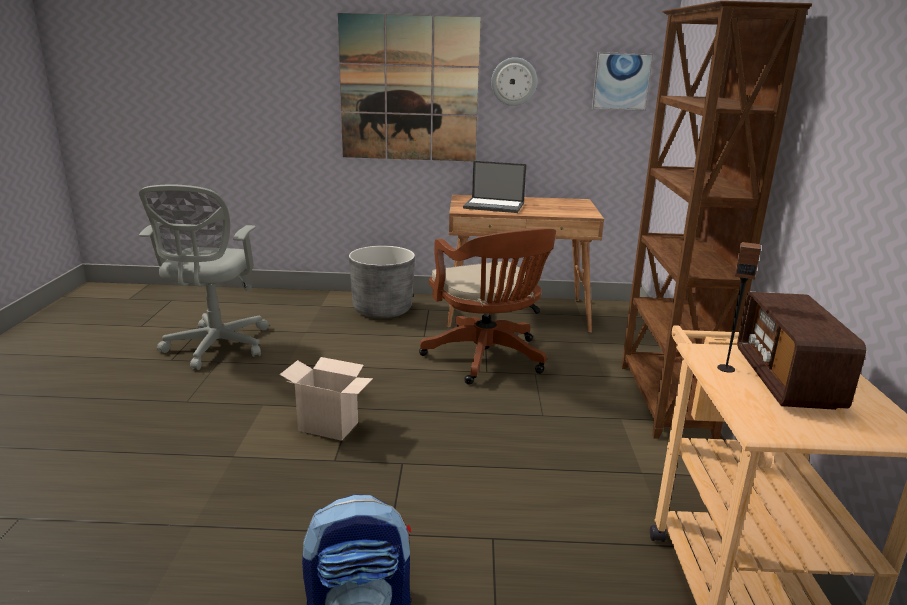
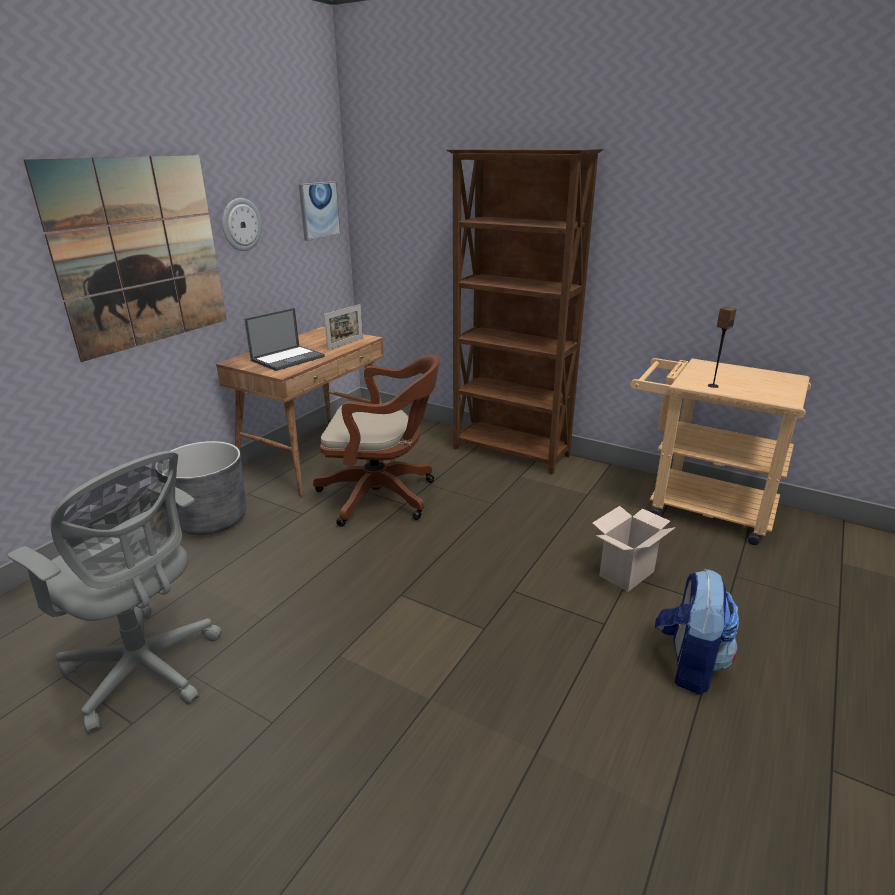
camera: 60 degrees left, 5 degrees up
cardboard box [280,357,373,441] -> cardboard box moved to [592,506,676,592]
radio [737,292,866,410] -> none
none -> picture frame [324,304,363,350]

